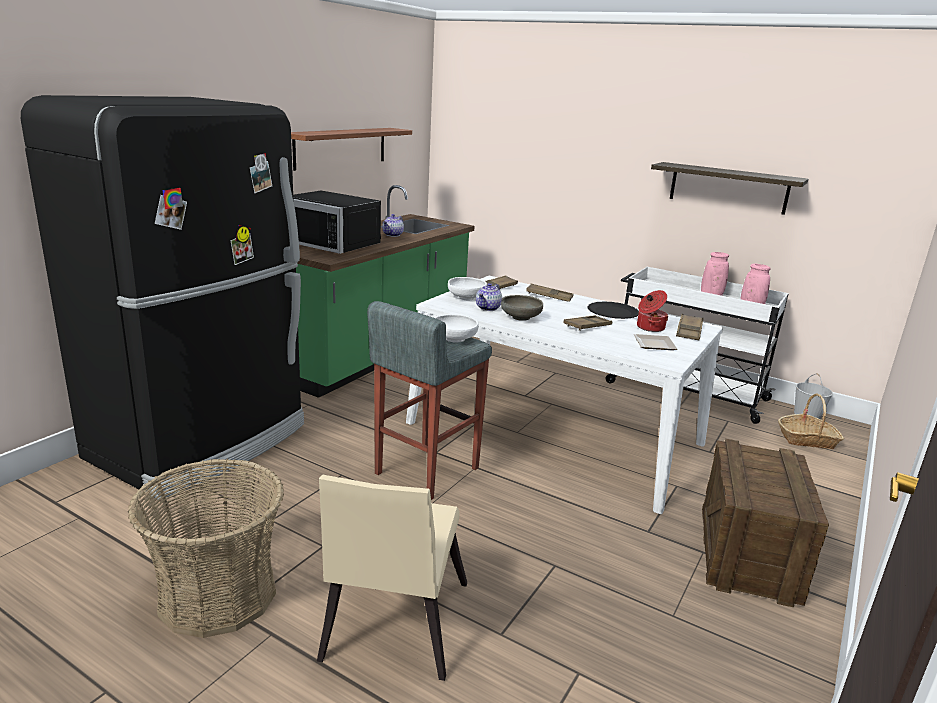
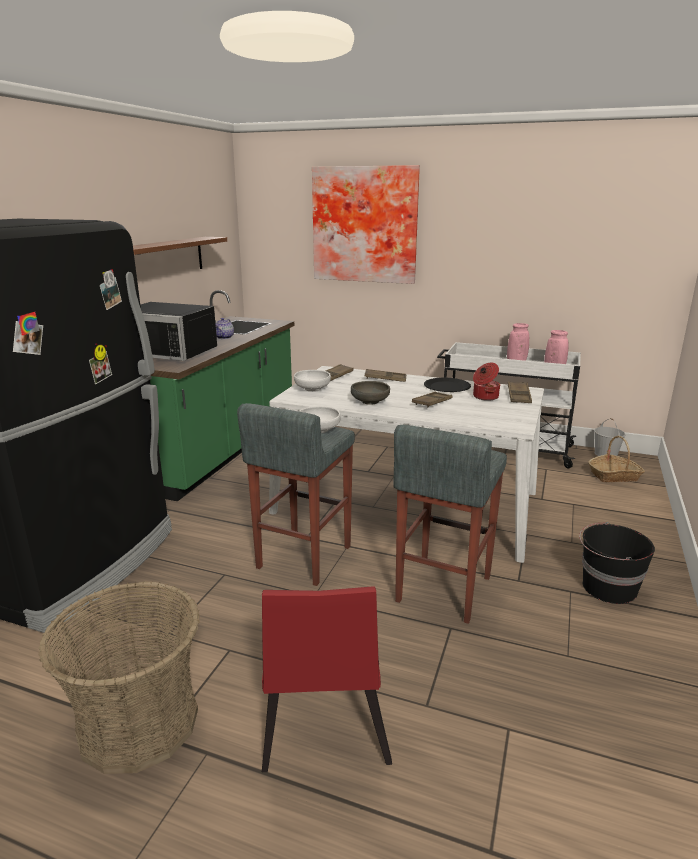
camera: 10 degrees left, 0 degrees up
beige chair [317,475,467,681] -> red chair [262,587,392,772]
teapot [476,283,502,311] -> none
plate [634,334,678,350] -> none
shelf [651,162,808,215] -> none
crate [702,439,829,608] -> black bucket [579,522,655,604]
none -> picture [312,165,420,284]
none -> grey stool [393,425,507,624]

